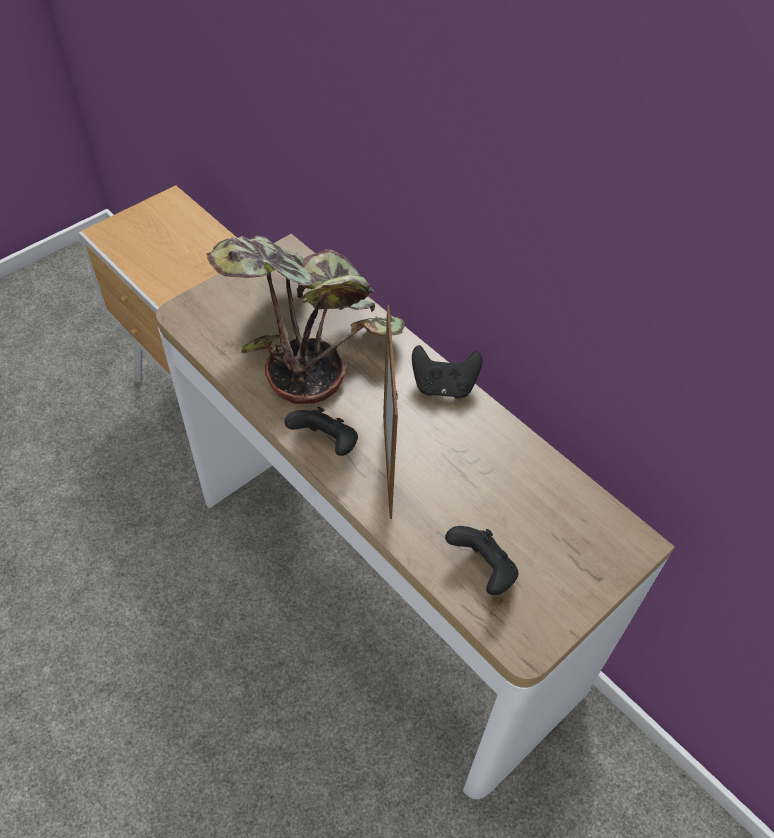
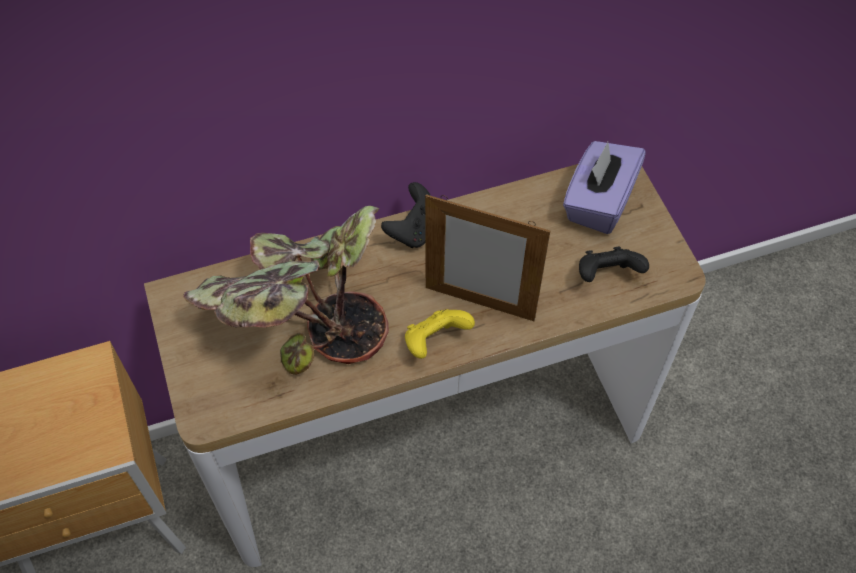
camera: 65 degrees left, 5 degrees up
black game controller [285,407,358,456] -> yellow game controller [405,309,475,359]
none -> purple tissue box [563,141,646,234]

